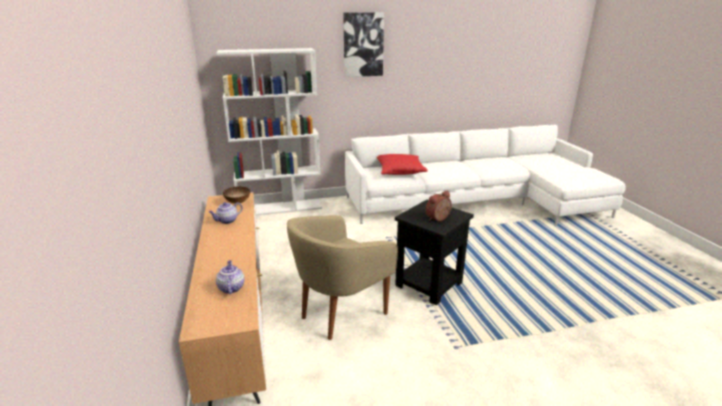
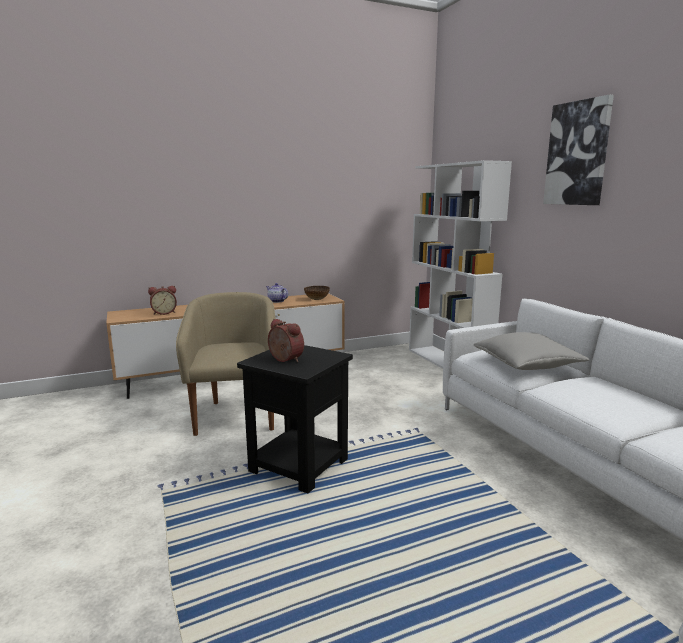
camera: 80 degrees right, 10 degrees down
teapot [216,260,245,294] -> alarm clock [148,286,177,315]
beige armchair [287,215,398,340] -> beige armchair turned 45 degrees clockwise [176,292,276,436]
red pillow [377,154,428,175] -> grey pillow [473,332,589,370]

